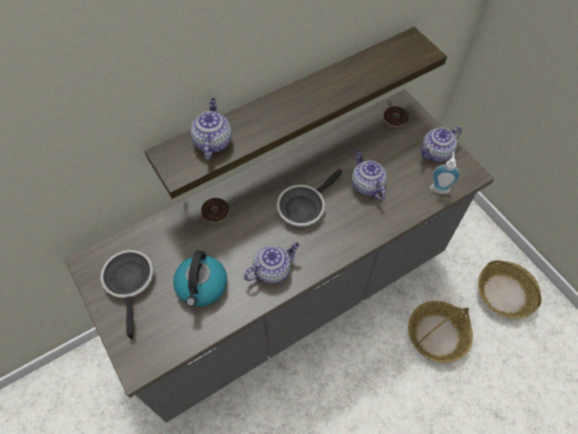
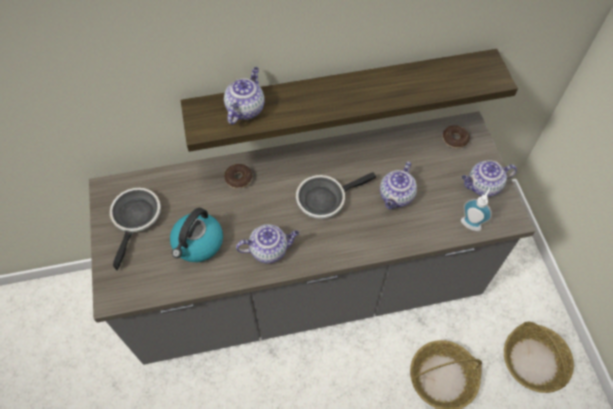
camera: 20 degrees right, 0 degrees up
teapot [352,150,387,201] -> teapot turned 150 degrees counterclockwise [380,162,417,209]

